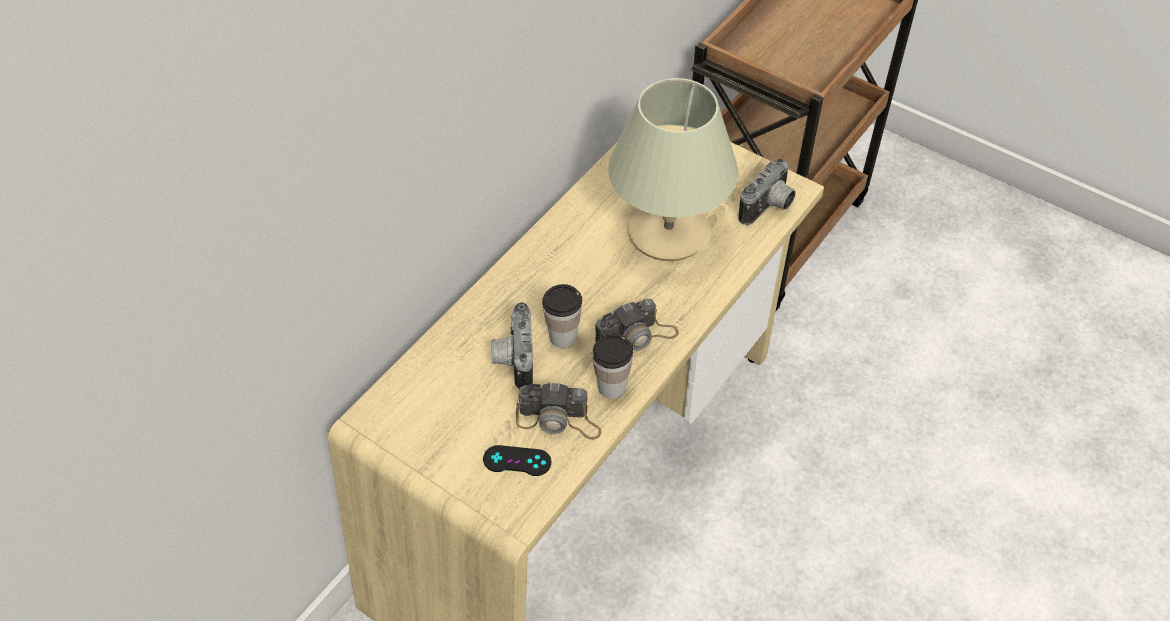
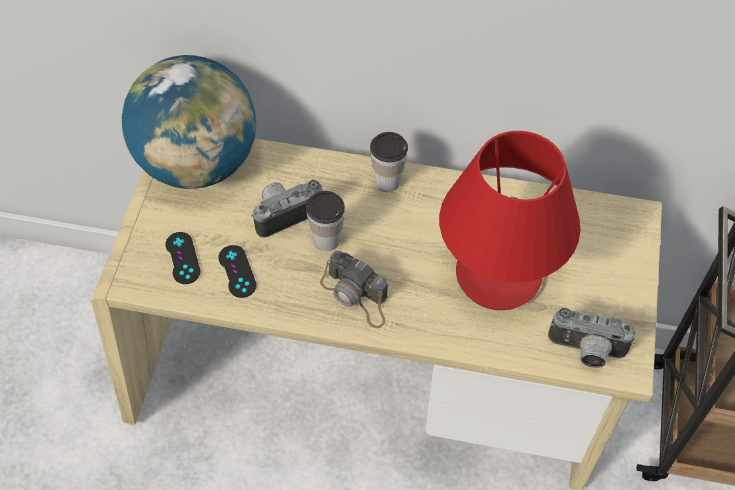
camera: 65 degrees right, 5 degrees up
camera [516,382,602,440] -> black game controller [218,245,256,298]
cup [593,334,633,399] -> cup moved to [370,132,408,192]
beige table lamp [608,78,738,261] -> red table lamp [439,131,581,310]
none -> globe [122,55,256,189]

